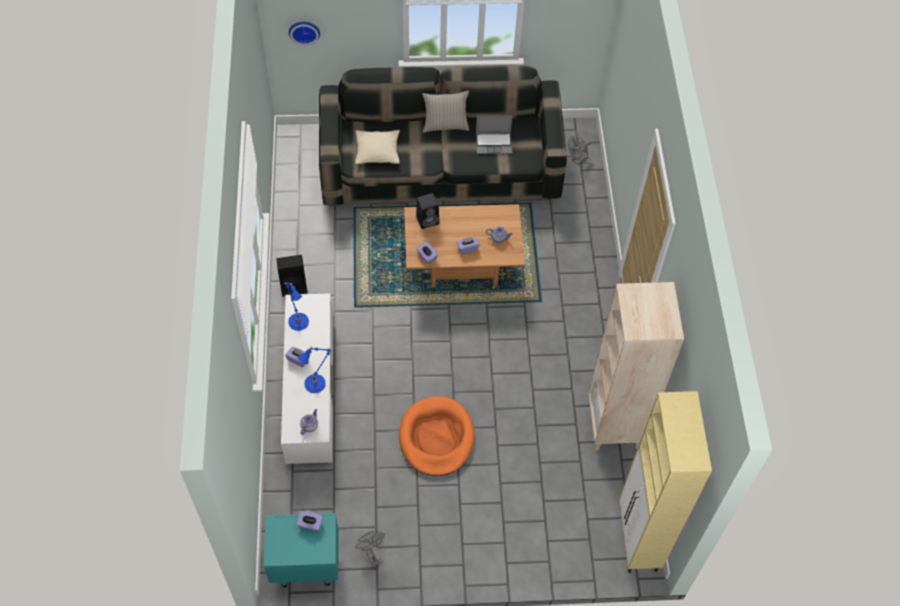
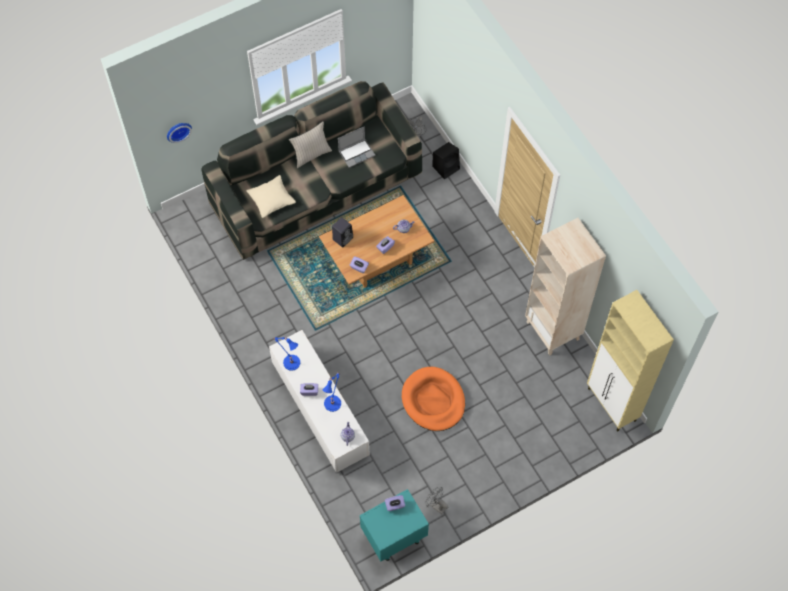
camera: 25 degrees left, 5 degrees up
black speaker [277,255,308,297] -> black speaker moved to [432,142,460,180]

